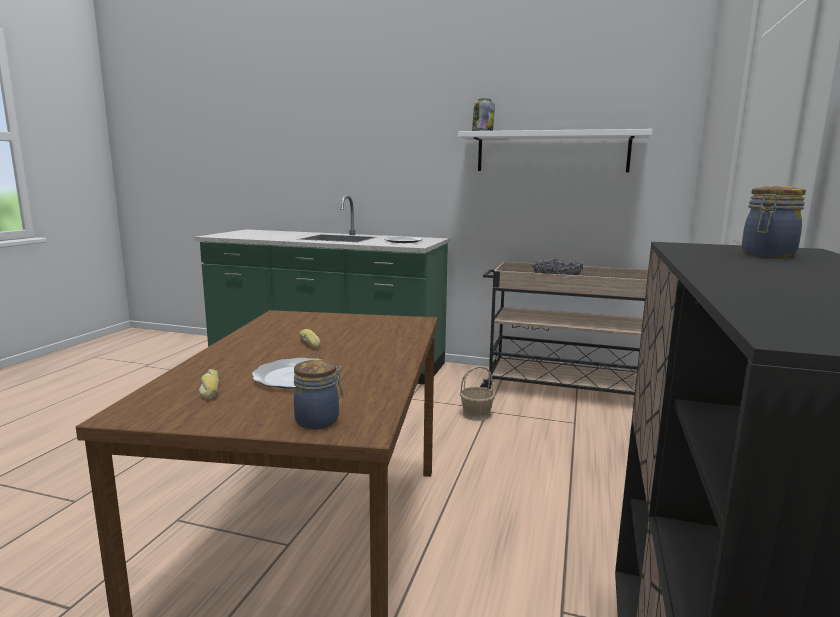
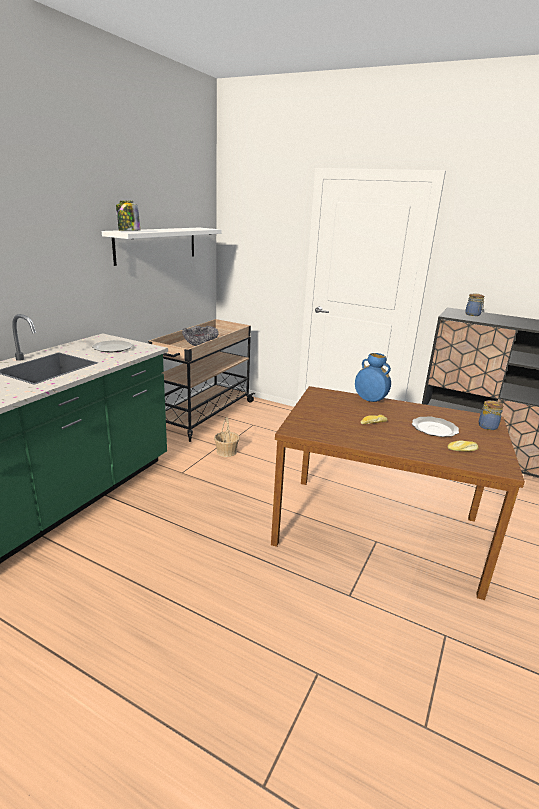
camera: 80 degrees left, 10 degrees up
none -> blue vase [355,353,391,402]

